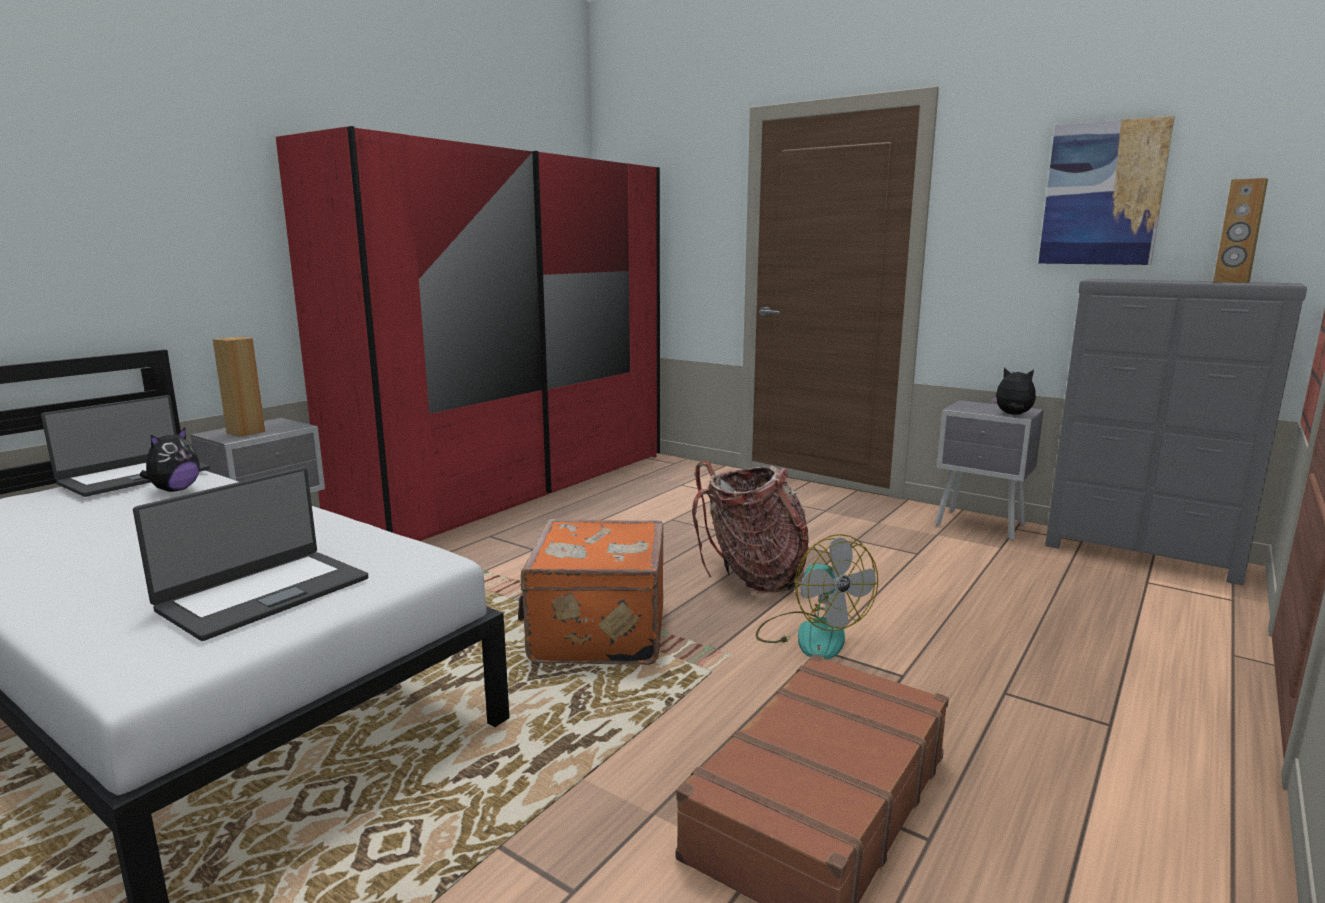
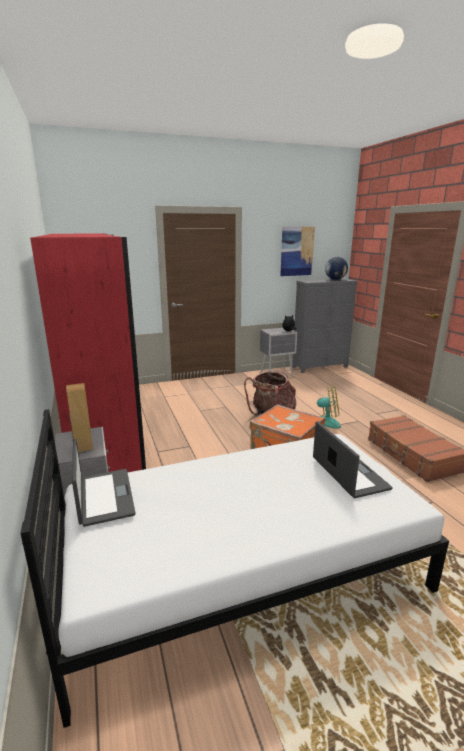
camera: 55 degrees left, 5 degrees up
plush toy [140,427,200,492] -> none
brown speaker [1213,178,1268,283] -> globe [325,257,348,280]

